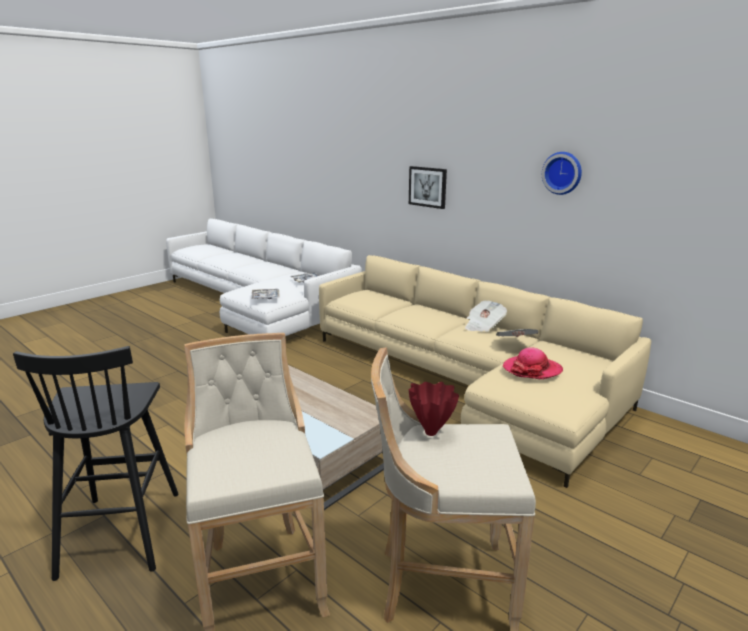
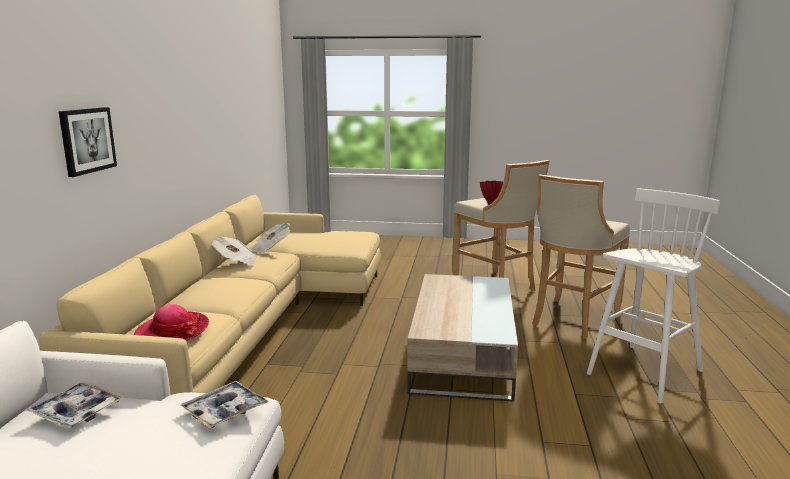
camera: 125 degrees left, 5 degrees down
black stool [13,346,179,581] -> white stool [587,188,720,403]
hat [503,347,563,379] -> hat moved to [134,304,209,341]
wall clock [542,152,582,195] -> none

